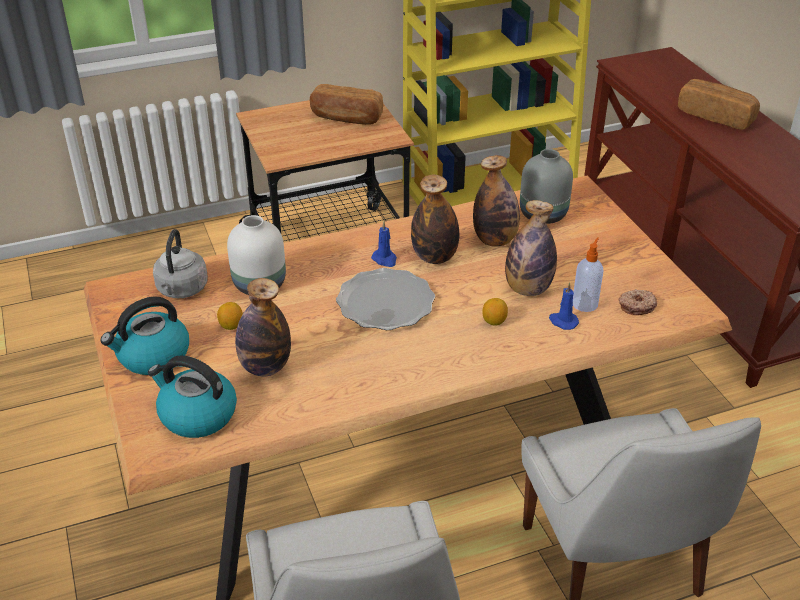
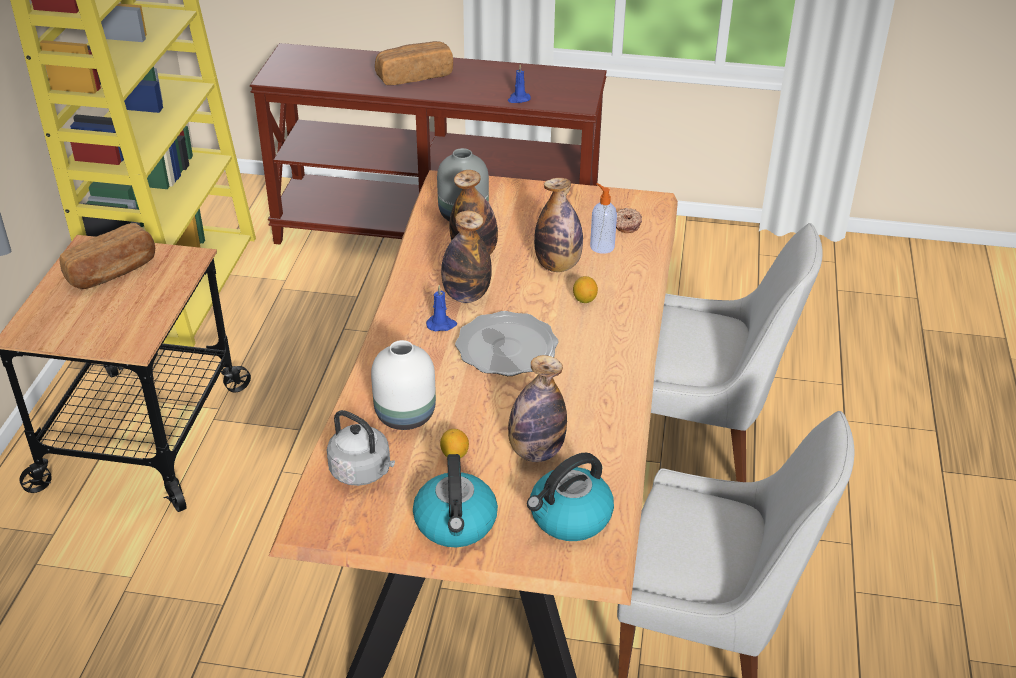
camera: 60 degrees left, 0 degrees up
blue candle [549,282,579,330] -> blue candle moved to [508,64,531,103]

